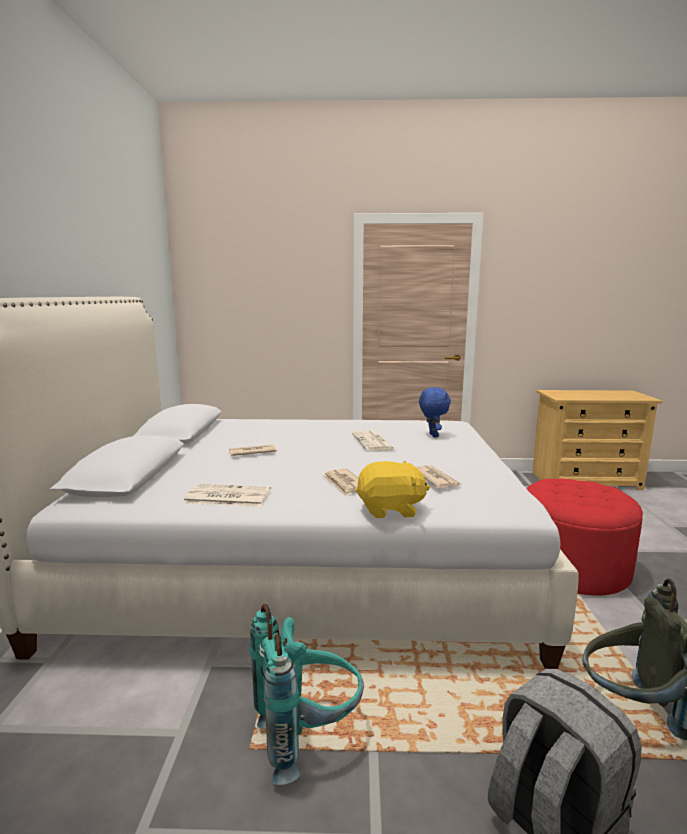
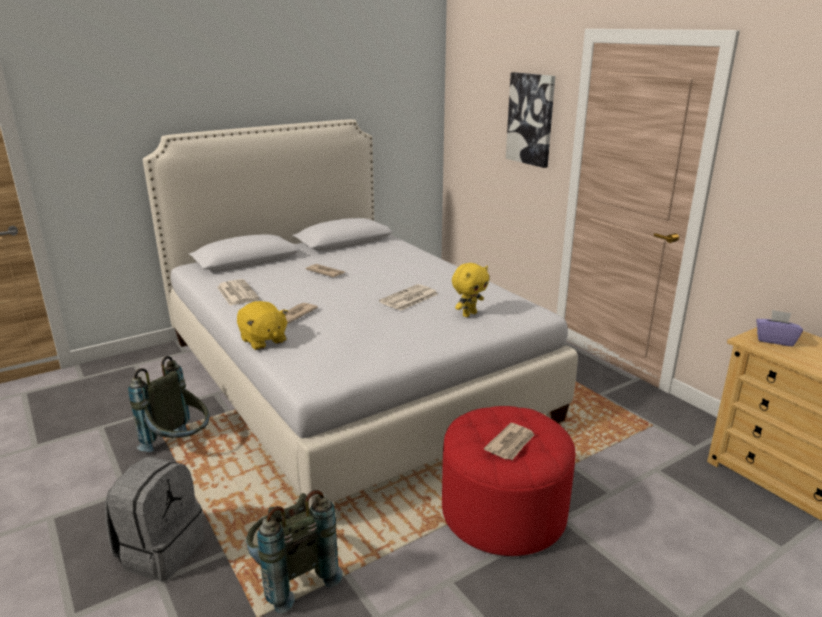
camera: 55 degrees right, 10 degrees up
turquoise backpack [249,604,364,785] -> grey backpack [128,356,210,452]
newspaper [416,465,462,488] -> newspaper moved to [484,423,534,460]
blue plush toy [419,387,451,438] -> yellow plush toy [452,263,489,317]
none -> picture [506,72,555,168]
none -> purple tissue box [756,310,803,347]

